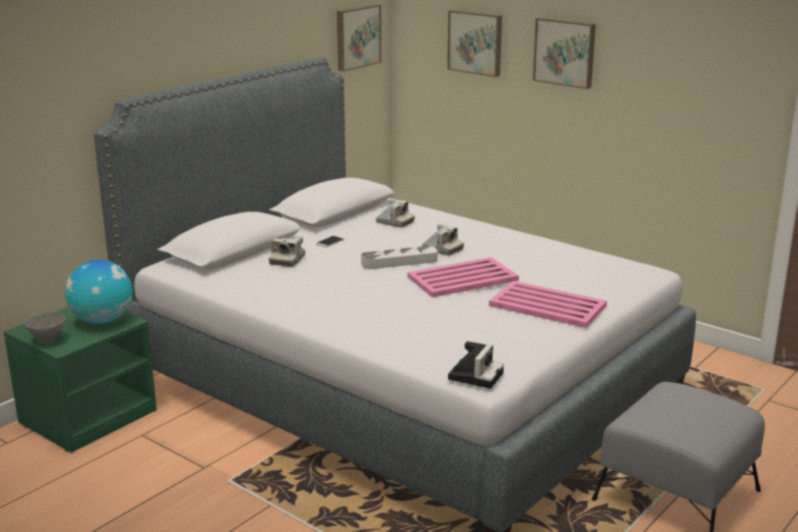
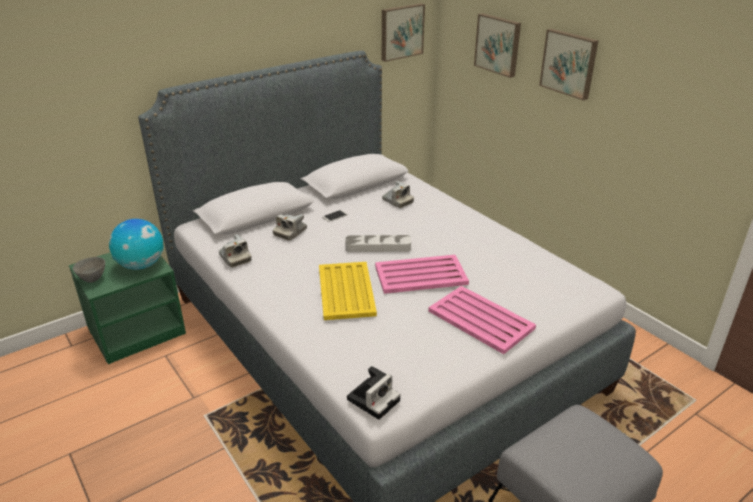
camera: 15 degrees right, 10 degrees up
camera [422,224,464,256] -> camera moved to [219,234,252,268]
none -> yellow tray [319,262,377,320]

